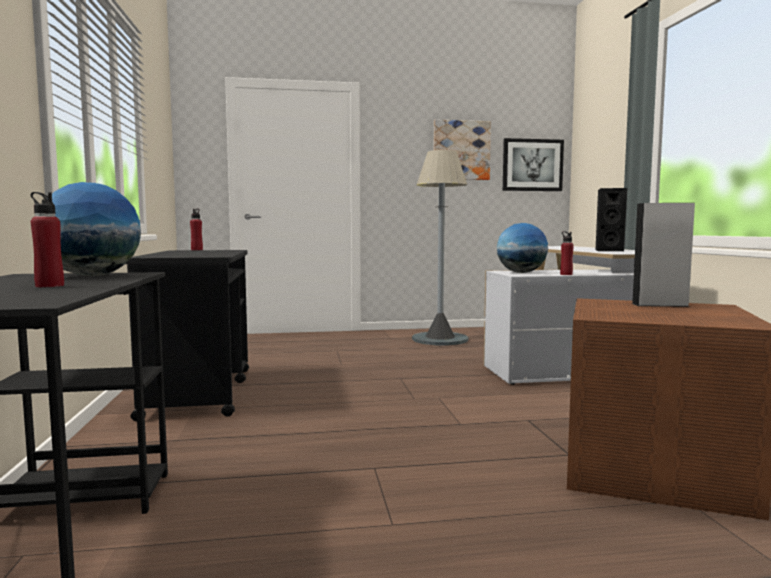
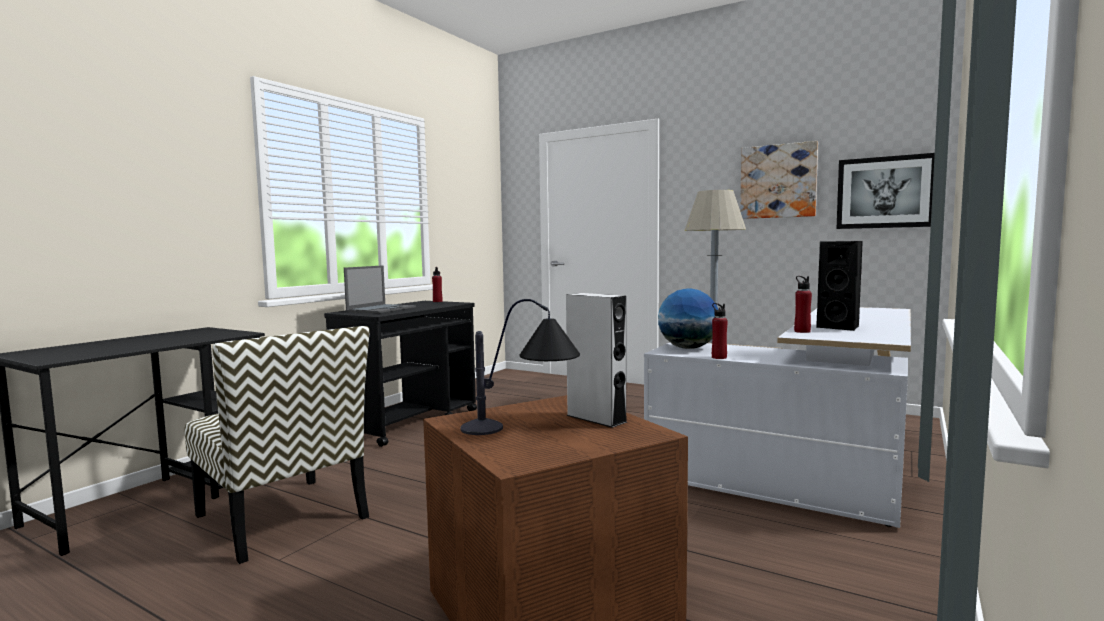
camera: 40 degrees right, 0 degrees up
red bottle [31,192,64,287] -> red bottle moved to [794,276,812,333]
globe [52,182,141,276] -> none
none -> chair [184,326,369,564]
none -> laptop [344,265,416,313]
none -> table lamp [460,299,580,435]

